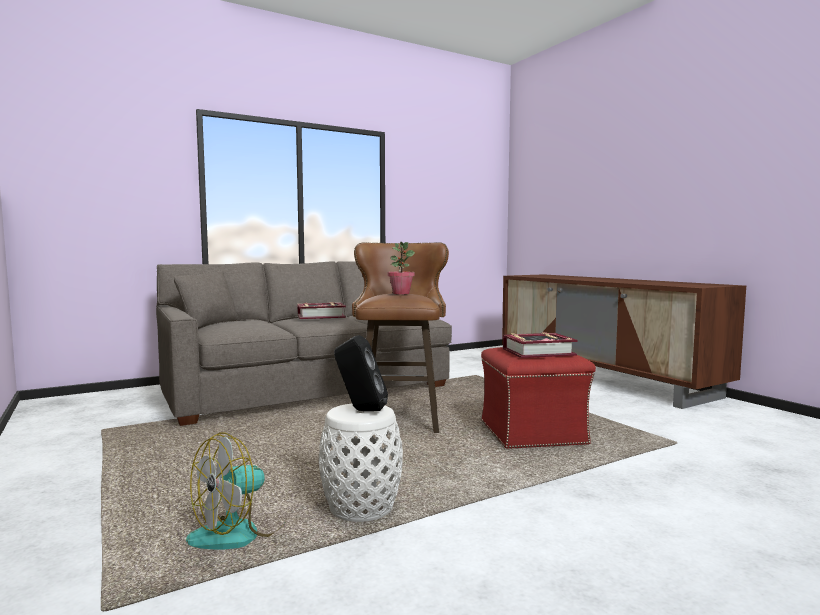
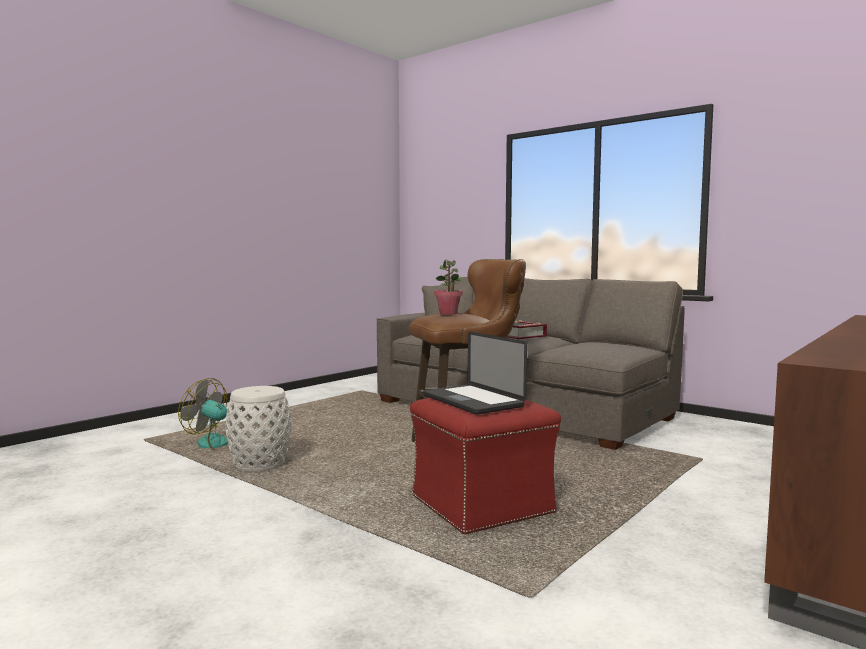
camera: 70 degrees right, 0 degrees up
black speaker [334,335,388,411] -> none
book [503,332,578,358] -> laptop [423,332,527,414]

